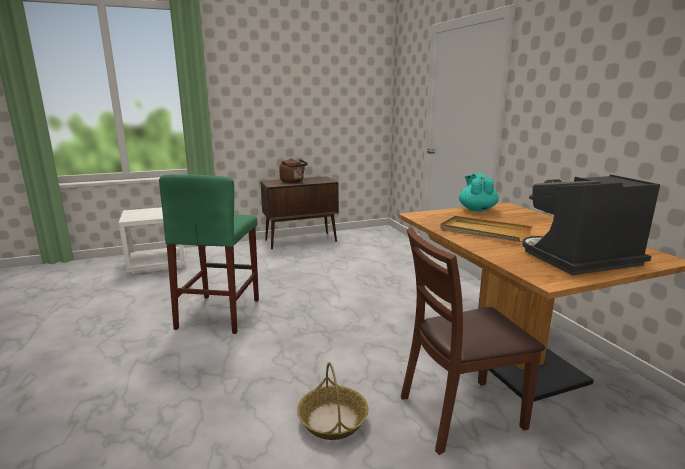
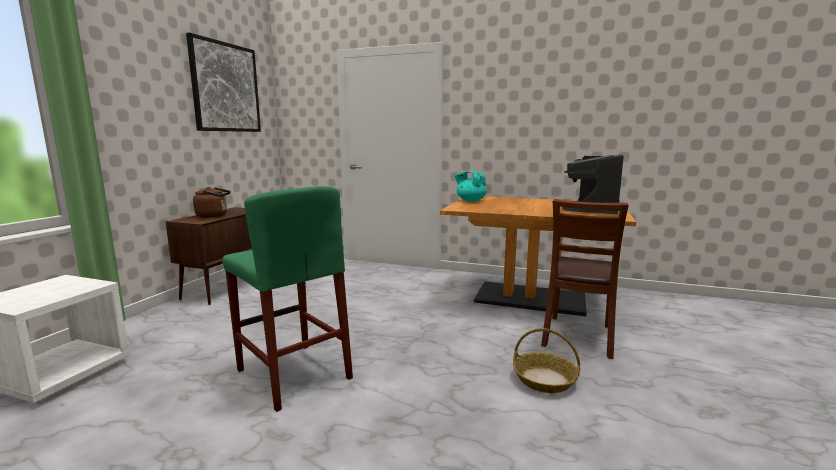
camera: 50 degrees left, 5 degrees down
beige tray [440,216,532,242] -> none
none -> picture [186,33,261,132]

